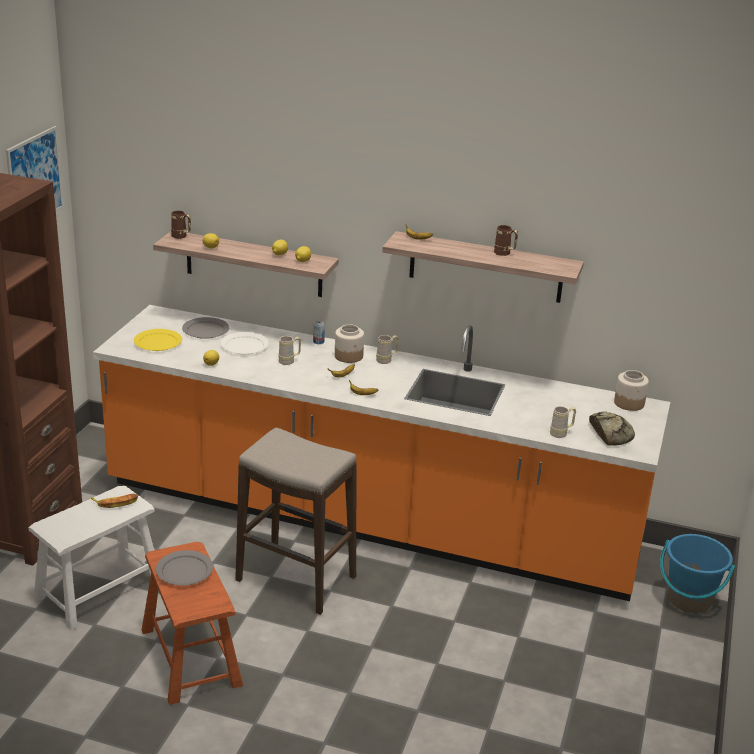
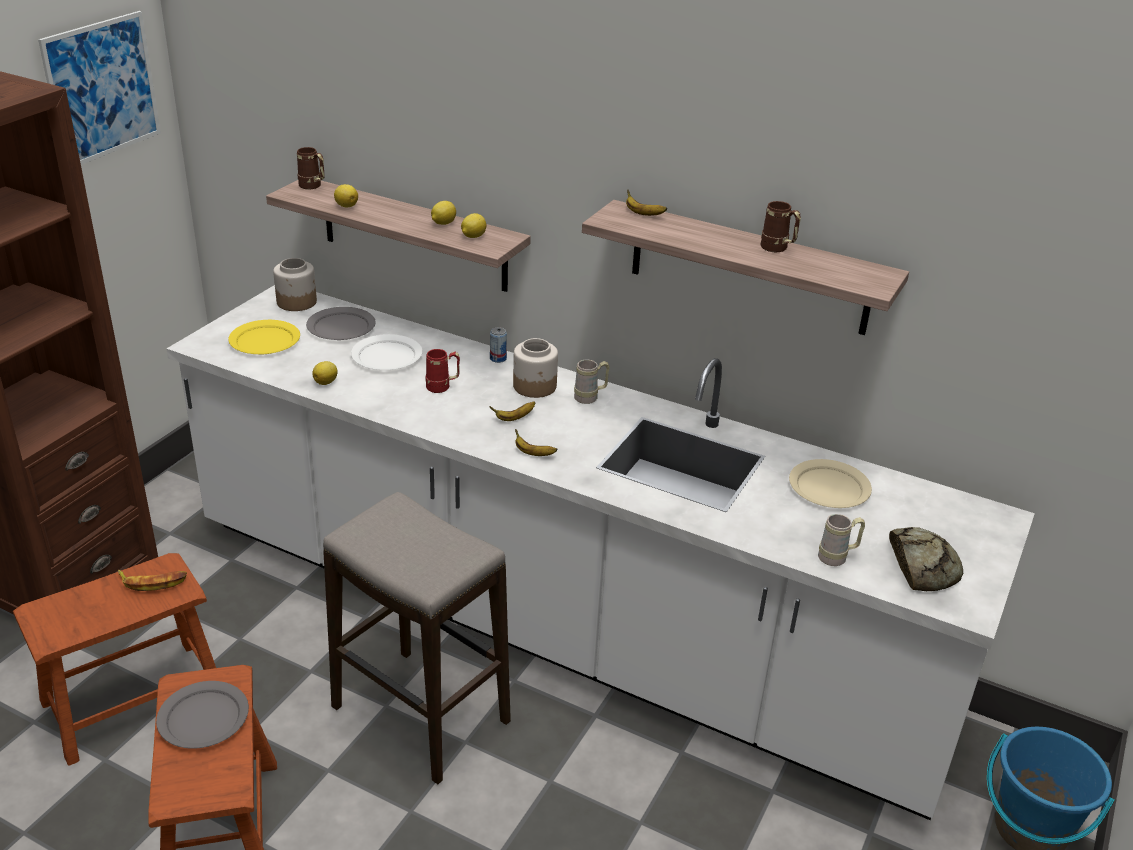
camera: 10 degrees right, 5 degrees up
white stool [29,486,155,630] -> brown stool [13,553,216,766]
orange counter [93,305,670,601] -> white counter [166,285,1035,820]
beige mug [278,336,301,365] -> red mug [426,349,460,393]
jar [614,370,649,411] -> jar moved to [273,258,317,311]
none -> beige plate [789,459,872,508]

